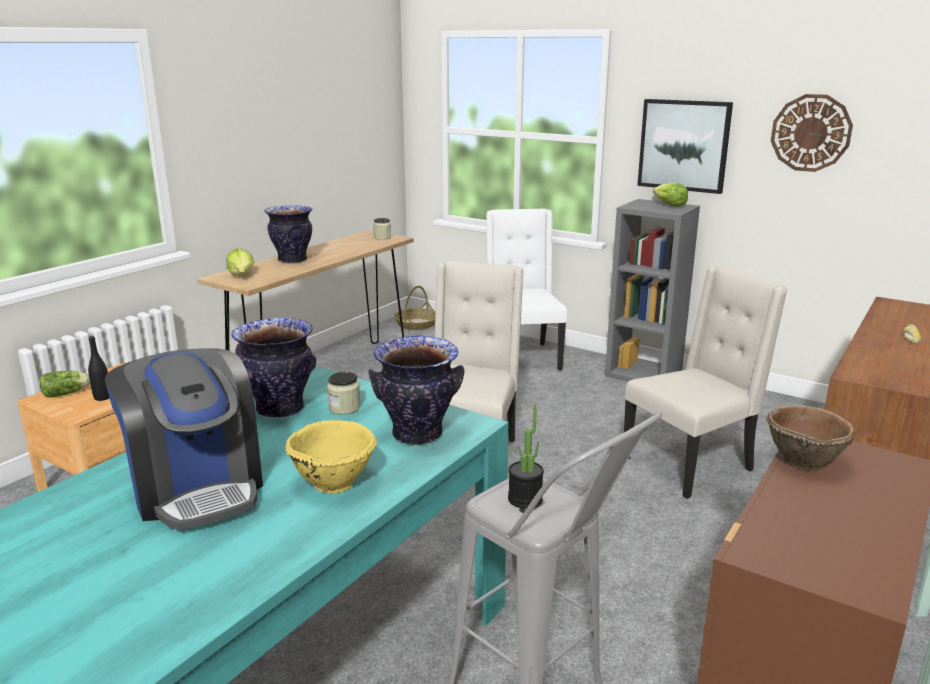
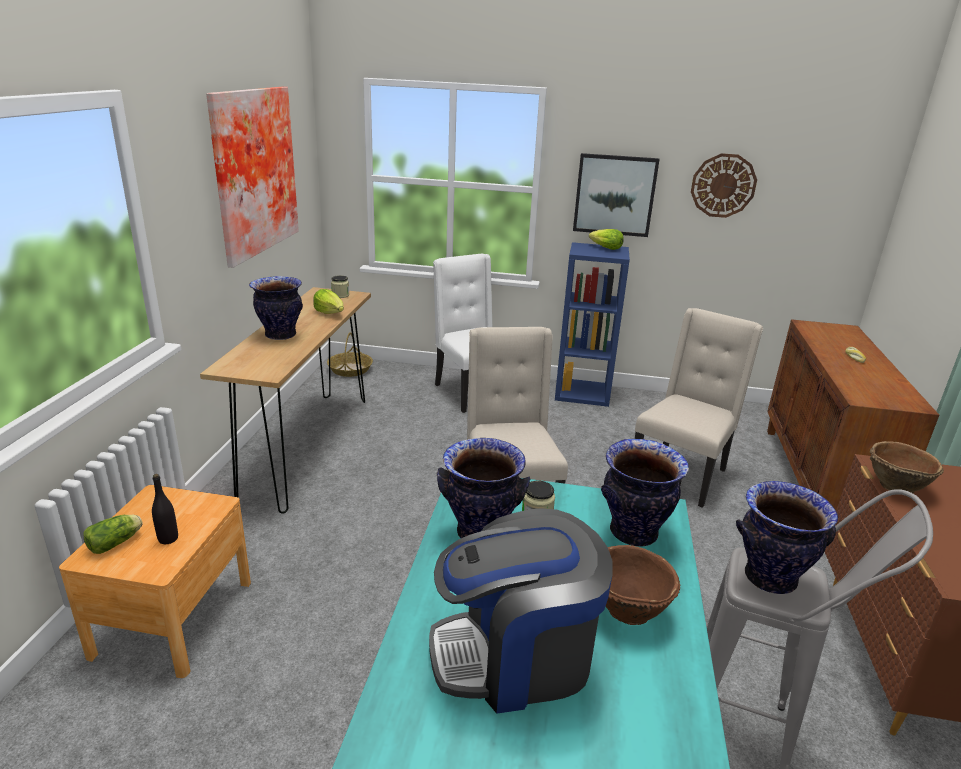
camera: 25 degrees left, 5 degrees up
coffee machine [105,348,263,531] -> coffee machine turned 135 degrees clockwise [429,508,612,714]
lettuce [226,248,254,275] -> lettuce moved to [313,289,344,314]
yellow bowl [285,420,377,494] -> brown bowl [605,545,680,625]
potted plant [508,404,544,509] -> vase [736,481,838,594]
grey bookcase [605,199,700,382] -> blue bookcase [555,242,630,407]
none -> picture [206,86,299,268]

